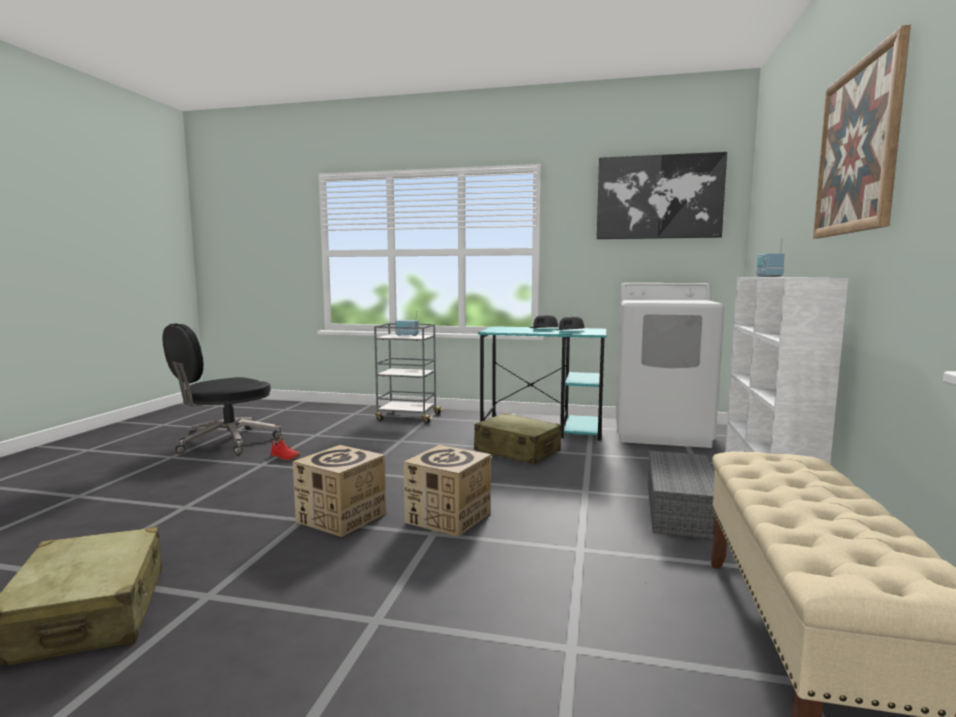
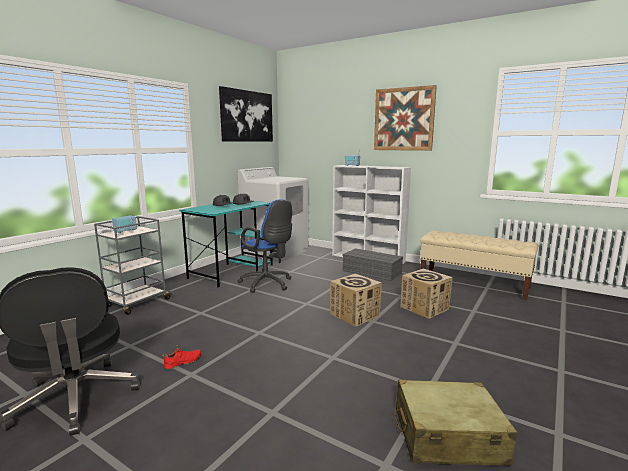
camera: 70 degrees left, 5 degrees up
cardboard box [293,445,386,537] -> cardboard box moved to [400,268,453,319]
beige suitcase [474,413,562,464] -> blue office chair [238,199,292,293]

